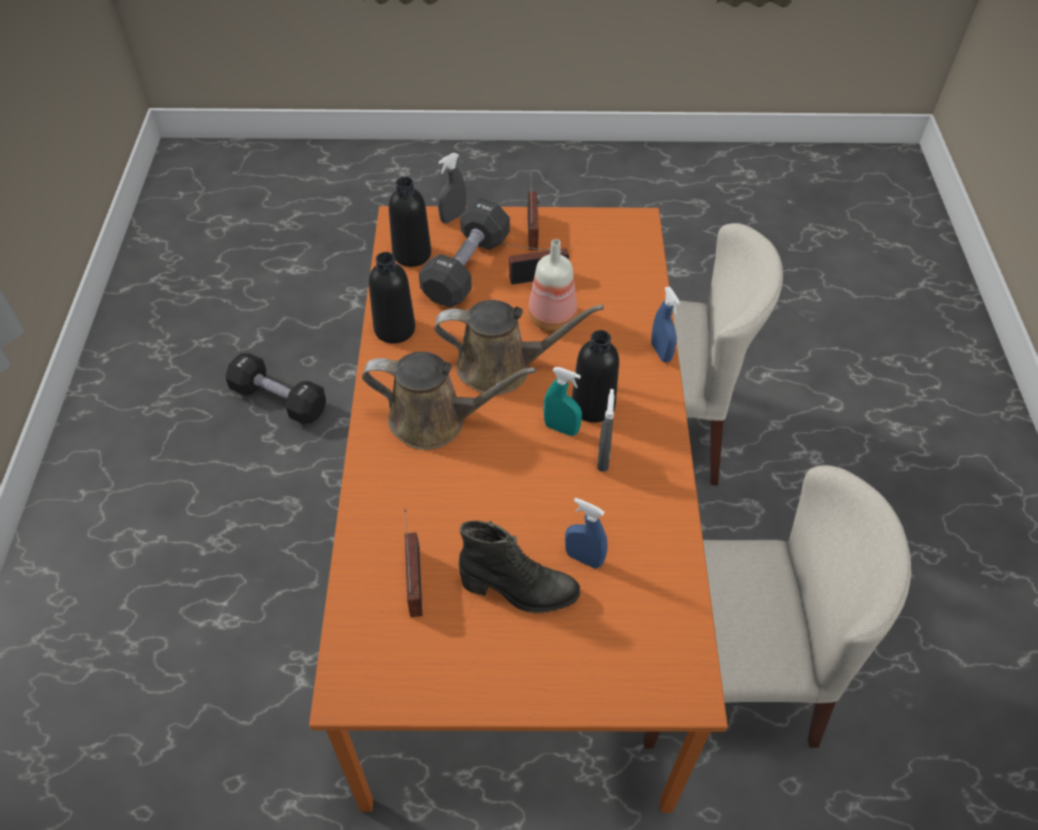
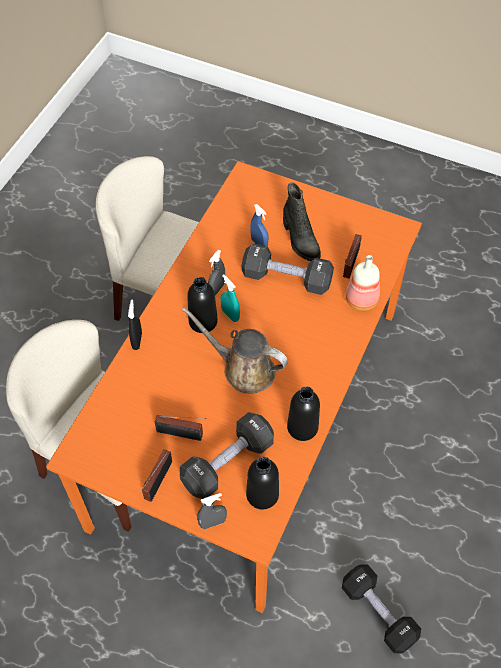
camera: 155 degrees left, 5 degrees up
brown watering can [362,352,536,450] -> none
black boot [459,520,580,613] -> black boot turned 150 degrees counterclockwise [283,182,321,261]
bottle [528,239,577,331] -> bottle moved to [345,255,380,311]
blue spray bottle [651,287,680,363] -> black spray bottle [128,300,142,350]
none -> black dumbbell [242,243,334,295]

